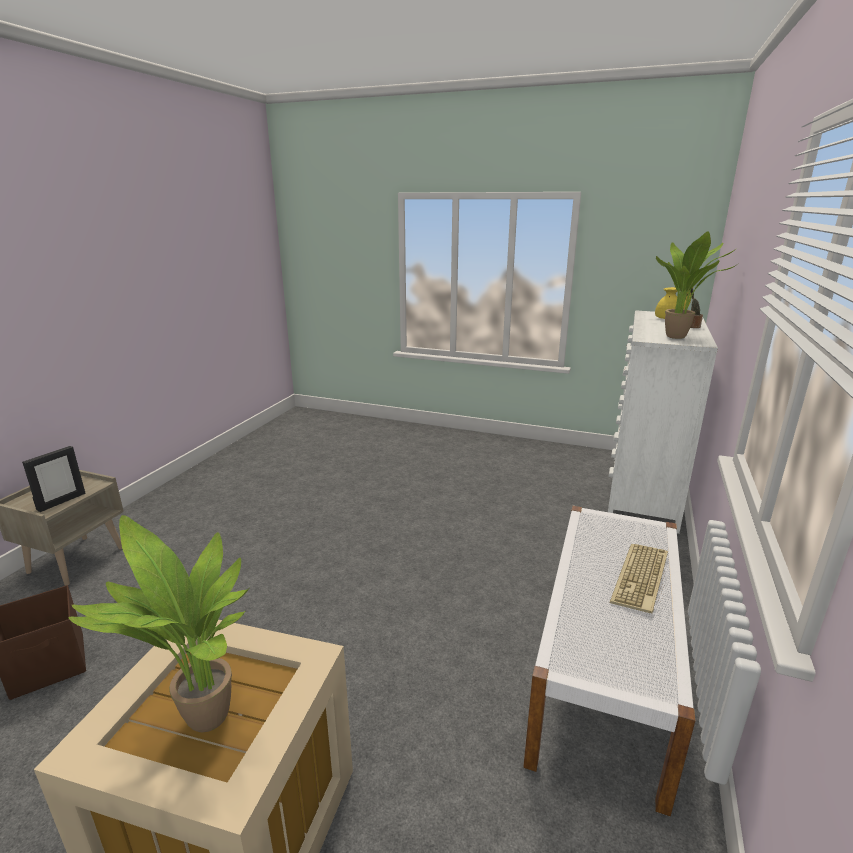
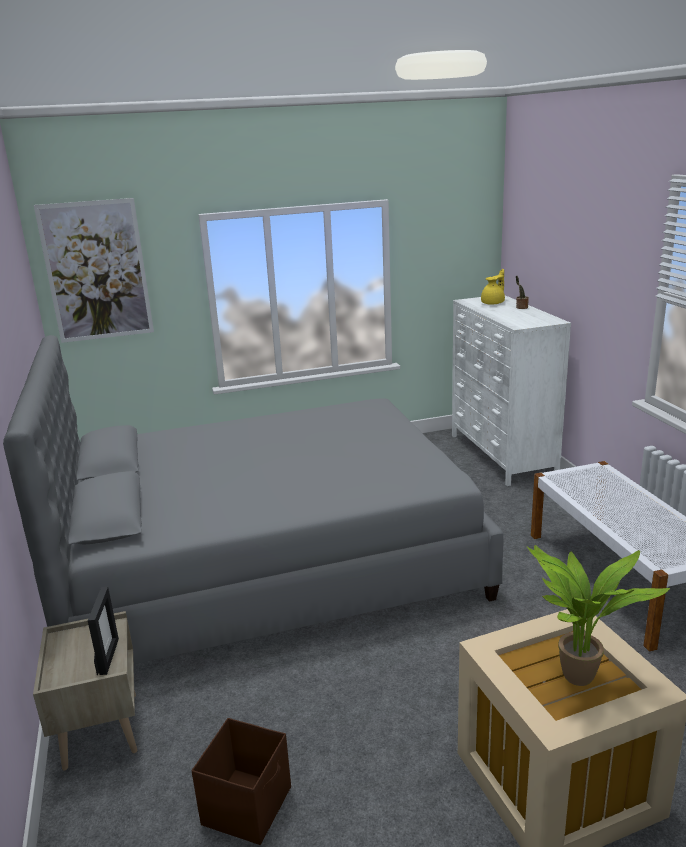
camera: 35 degrees left, 0 degrees up
keyboard [609,544,668,613] -> none
potted plant [656,231,739,339] -> none
none -> grey bed [3,335,503,664]
none -> picture [34,198,154,343]

